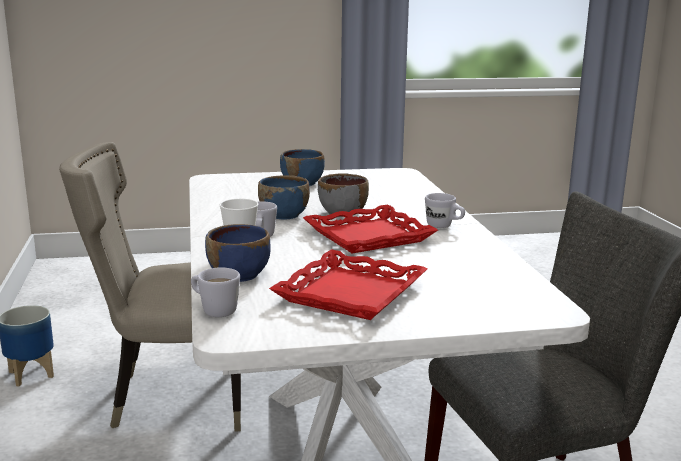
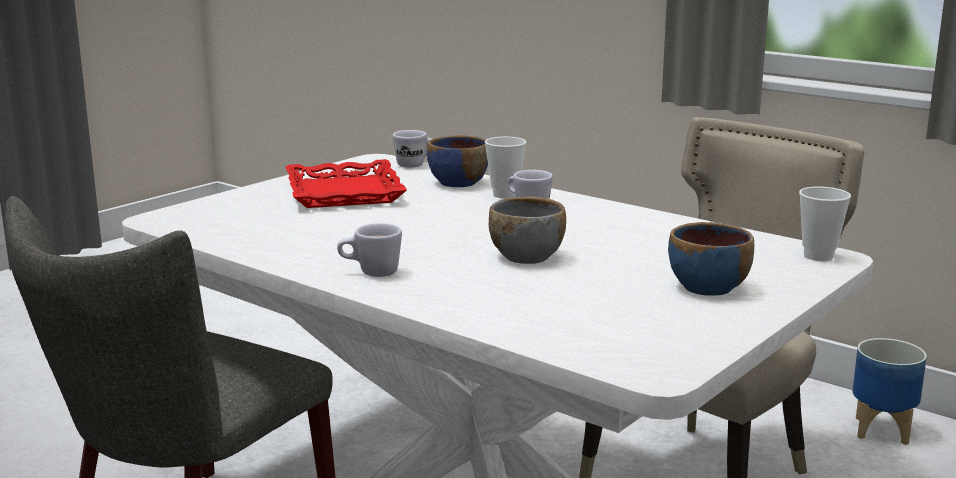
camera: 140 degrees right, 0 degrees up
blue bowl [258,175,310,219] -> none
red tray [303,205,438,253] -> none
none -> cup [799,187,851,261]

